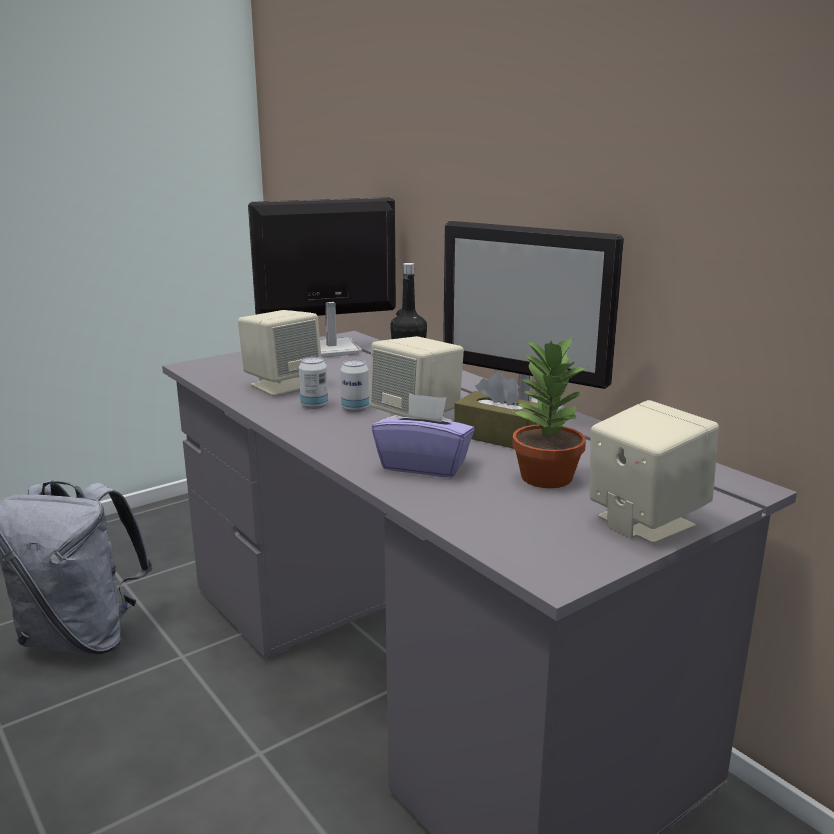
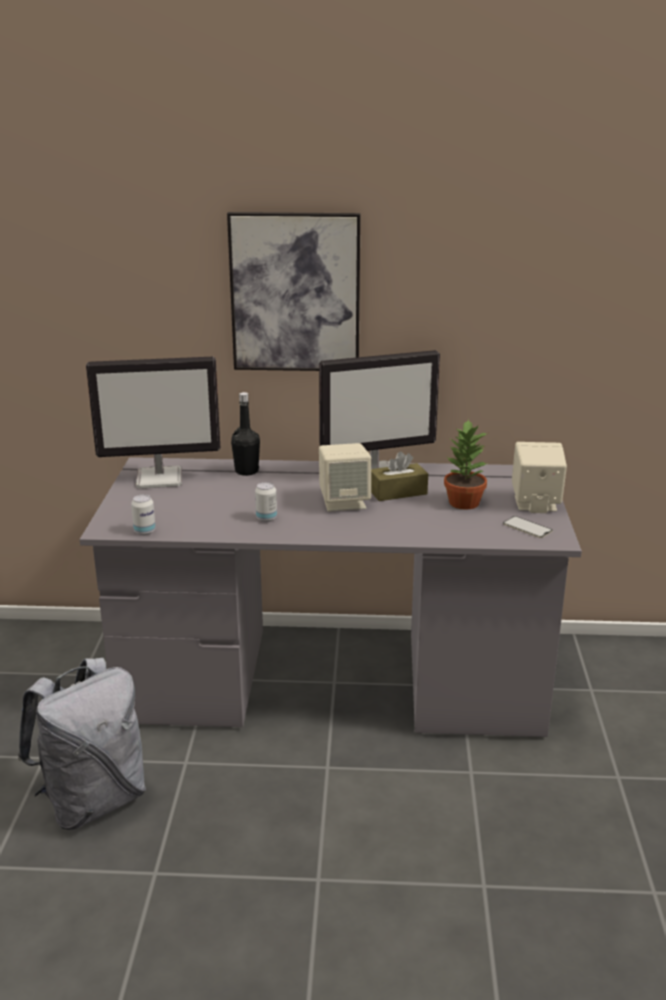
camera: 50 degrees left, 5 degrees up
beige speaker [238,310,321,396] -> none
monitor [248,197,396,357] -> monitor turned 120 degrees counterclockwise [86,357,221,489]
can [340,359,369,412] -> can moved to [131,494,156,535]
purple tissue box [372,393,475,477] -> none
none -> picture [227,212,361,371]
none -> phone [503,516,553,538]

